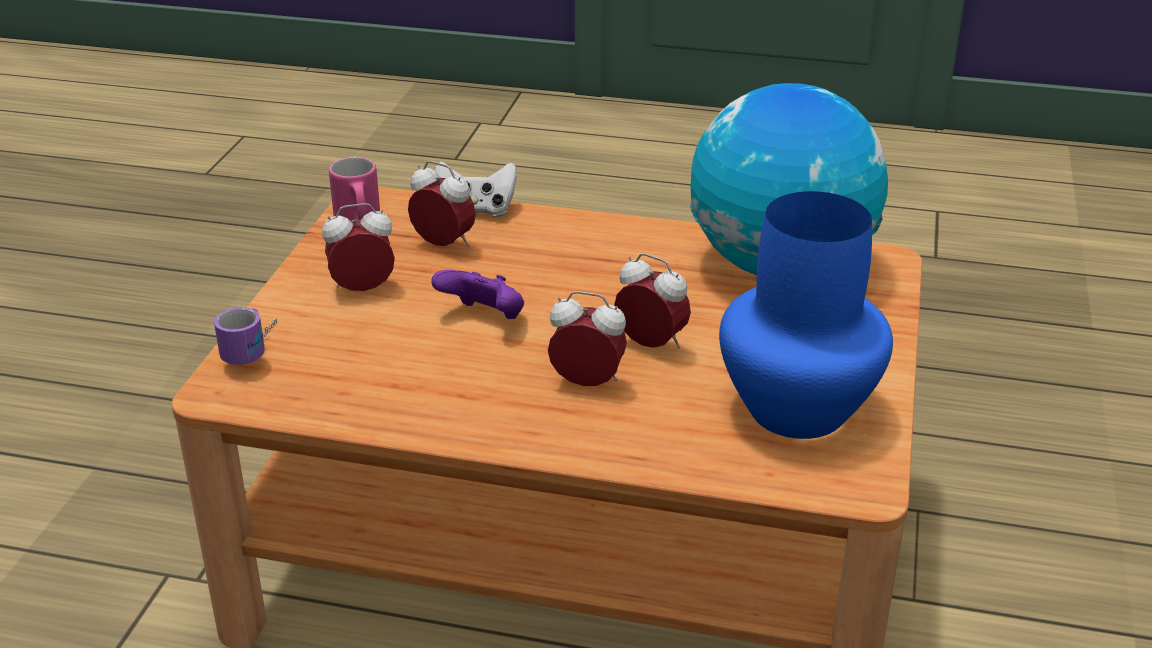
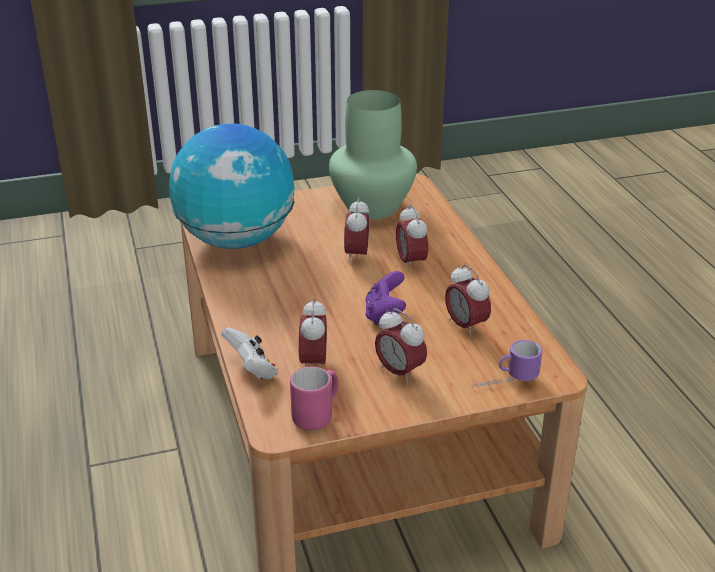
camera: 120 degrees left, 0 degrees up
blue vase [719,191,893,439] -> green vase [329,90,417,219]
none -> alarm clock [445,264,491,338]

